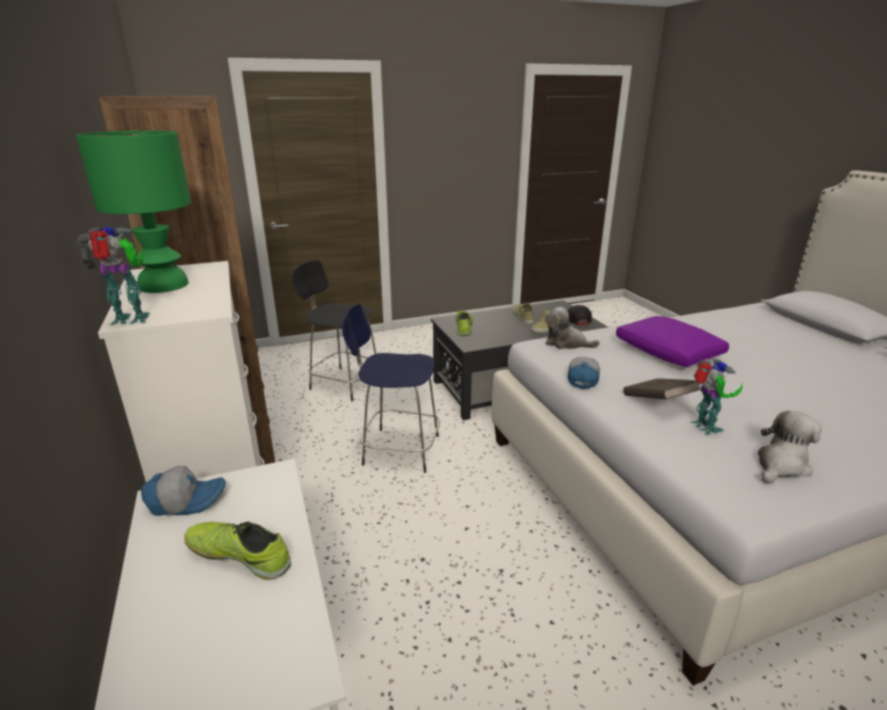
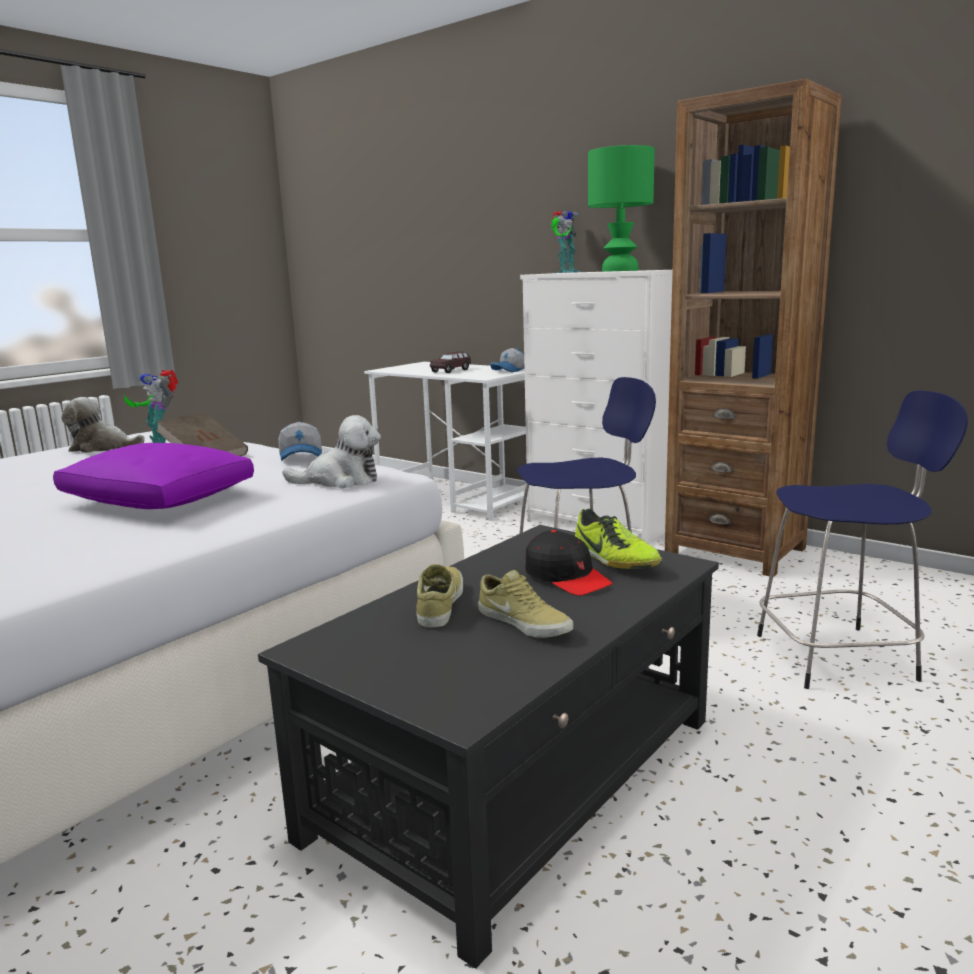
camera: 150 degrees right, 10 degrees down
shoe [184,521,291,580] -> brown toy car [430,351,471,373]
black stool [292,260,376,401] -> blue stool [757,390,968,689]
black cap [568,305,592,325] -> black cap moved to [525,530,613,596]
plush toy [758,410,822,483] -> plush toy turned 75 degrees clockwise [61,397,145,453]

